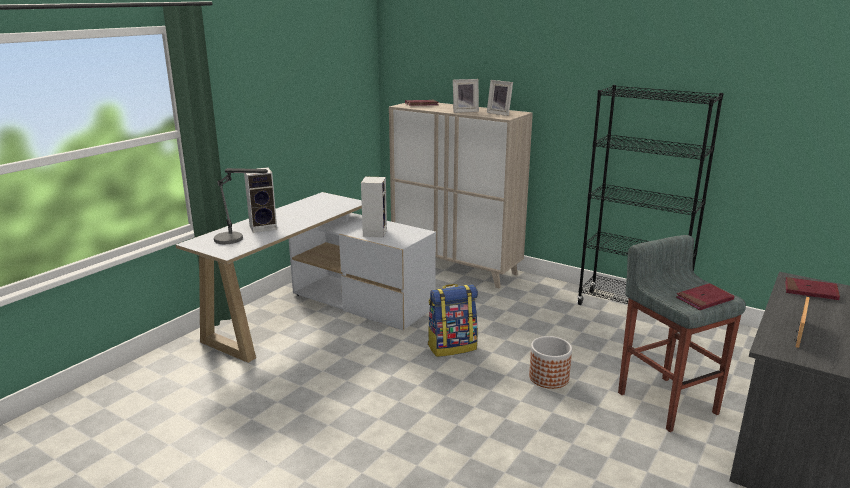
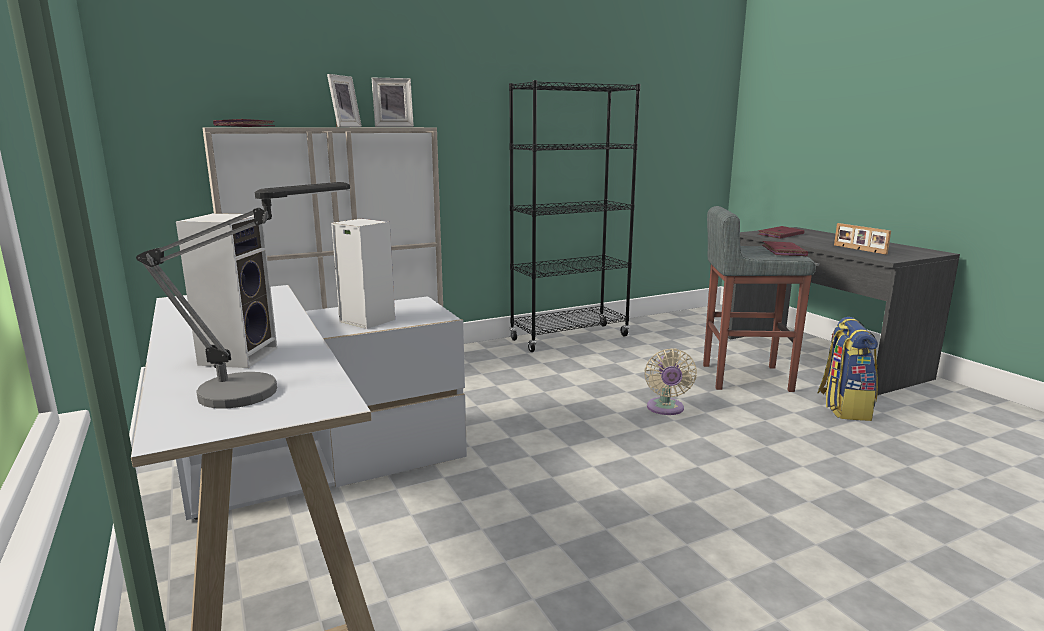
camera: 60 degrees left, 5 degrees down
backpack [428,284,478,357] -> backpack moved to [818,317,878,421]
planter [529,336,572,389] -> beige fan [644,348,697,415]

